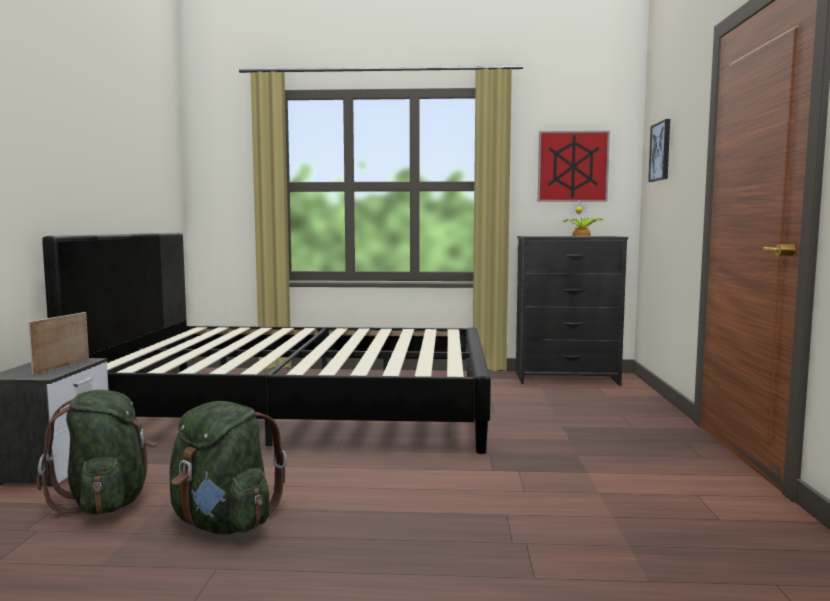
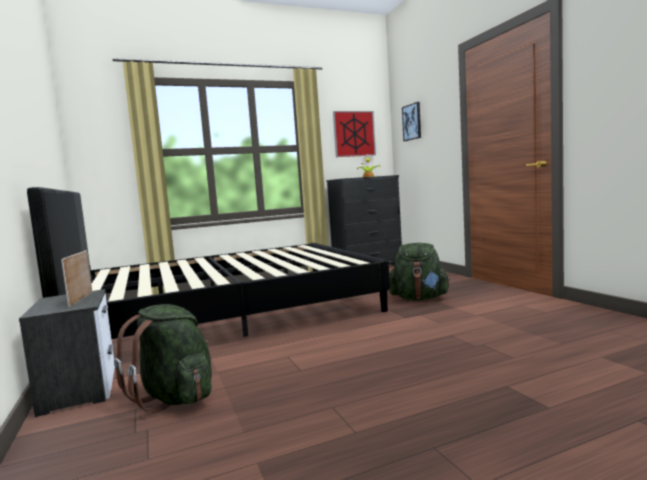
camera: 25 degrees left, 0 degrees up
green backpack [170,401,287,534] -> green backpack moved to [389,243,450,301]

